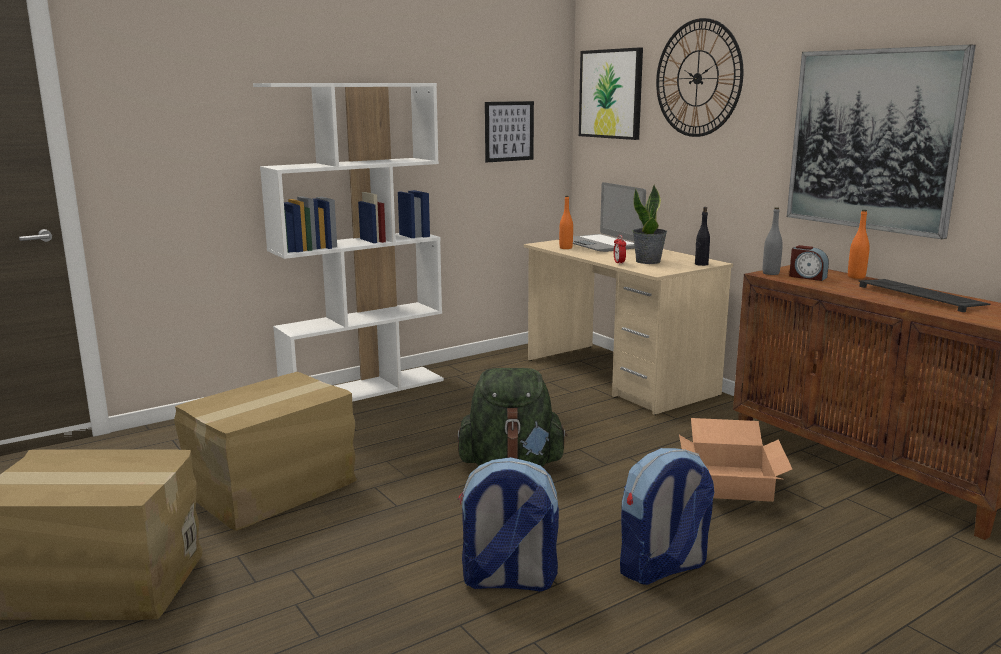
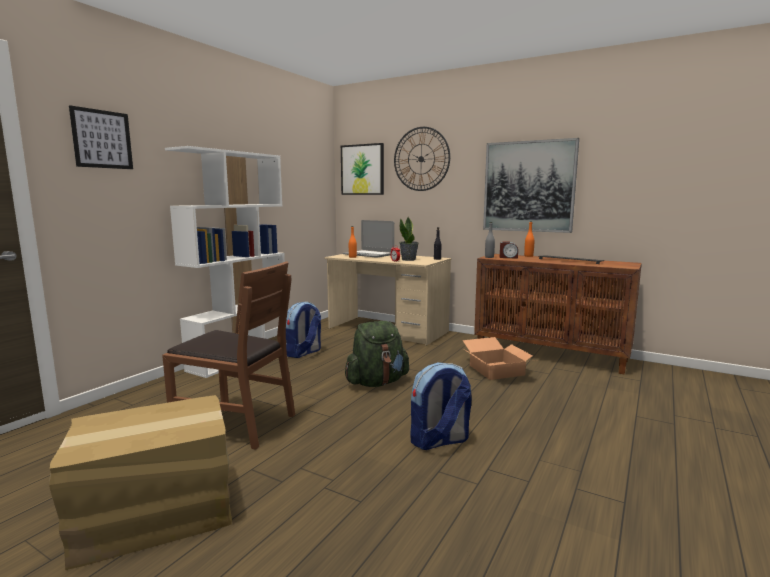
camera: 25 degrees left, 5 degrees down
cardboard box [174,372,357,531] -> brown chair [162,261,295,450]
picture [485,101,534,163] -> picture moved to [69,105,133,169]
backpack [620,448,714,585] -> backpack moved to [286,302,321,358]

